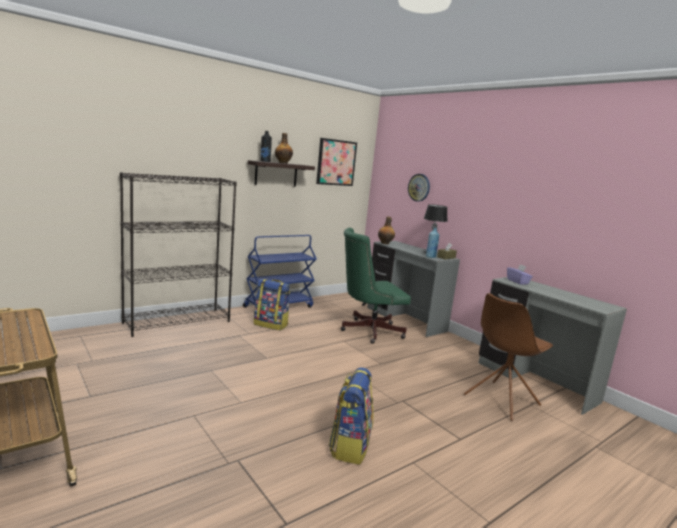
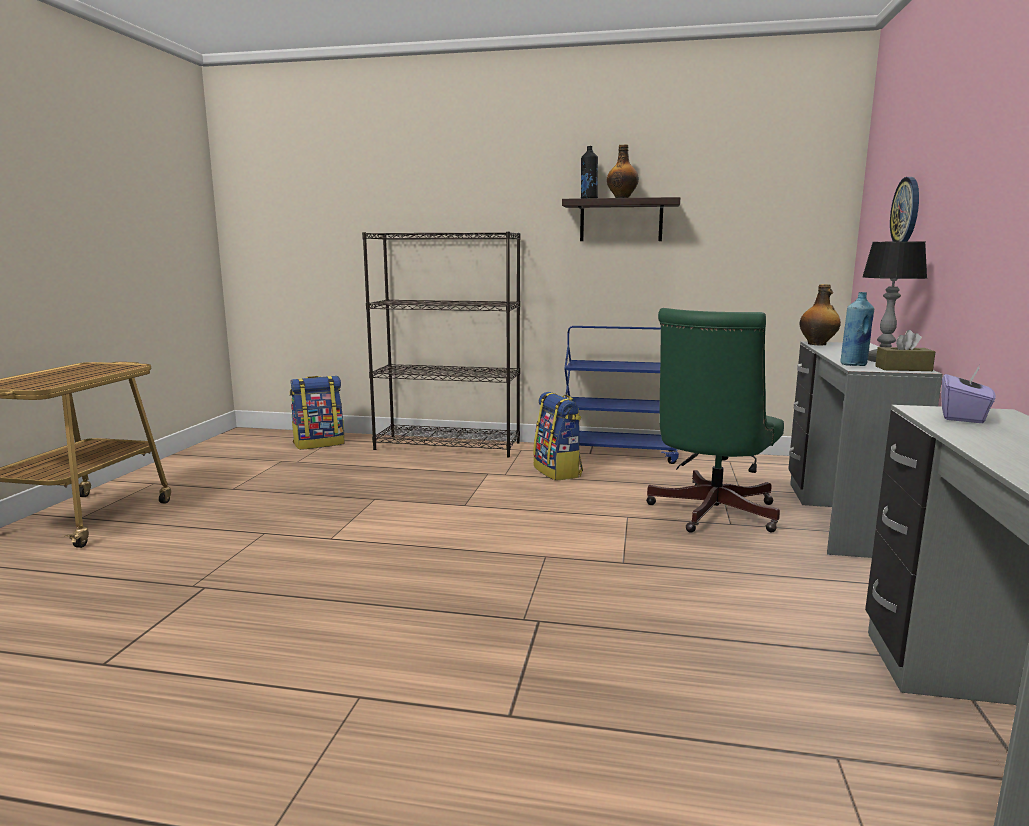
camera: 50 degrees right, 0 degrees up
picture [316,138,357,186] -> none
backpack [329,367,374,465] -> backpack moved to [290,376,344,450]
green office chair [341,228,411,344] -> green office chair turned 90 degrees counterclockwise [646,308,784,533]
brown chair [464,293,553,421] -> none

